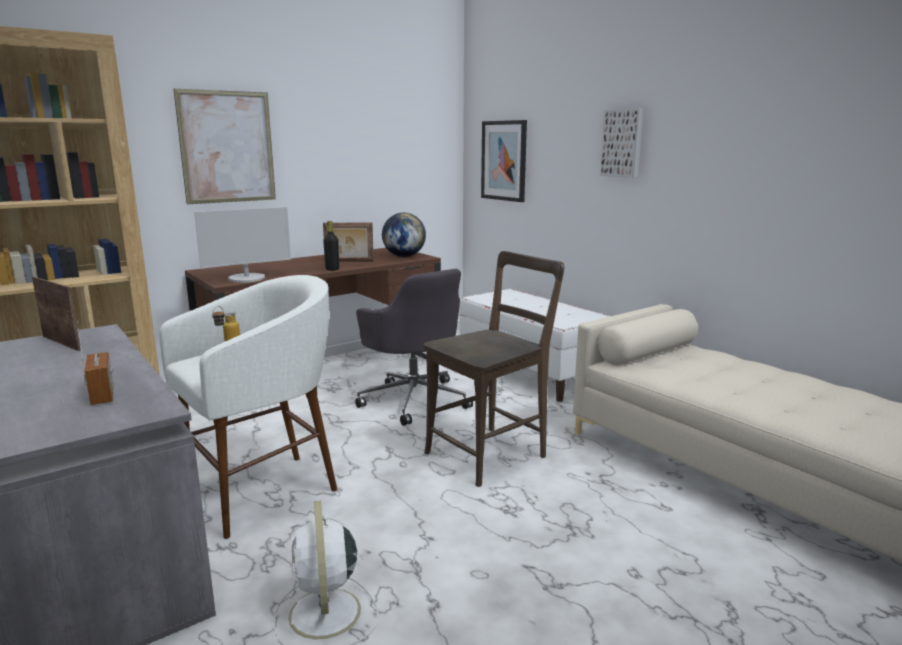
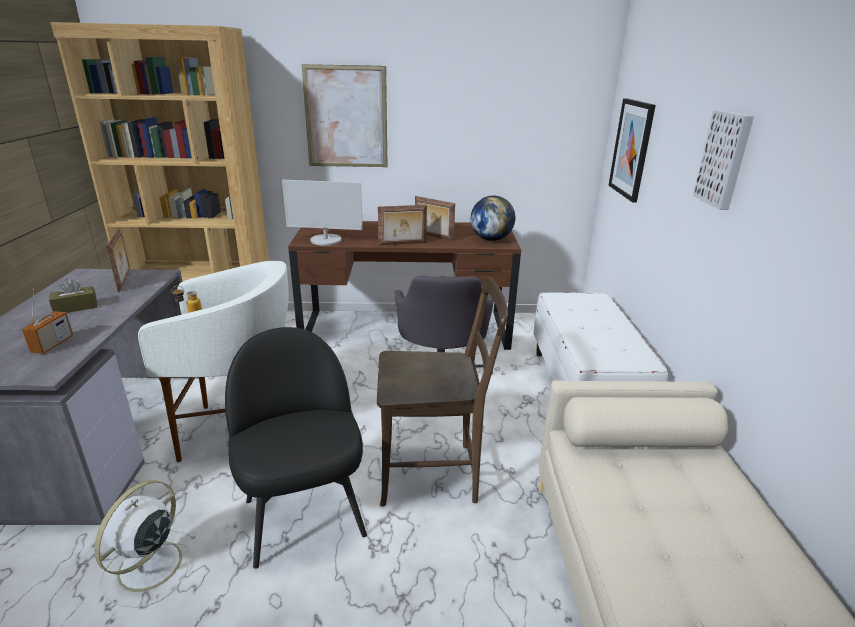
camera: 35 degrees right, 10 degrees up
black bottle [323,221,339,271] -> picture frame [378,205,427,245]
none -> brown tissue box [49,278,97,313]
none -> black chair [225,327,367,569]

